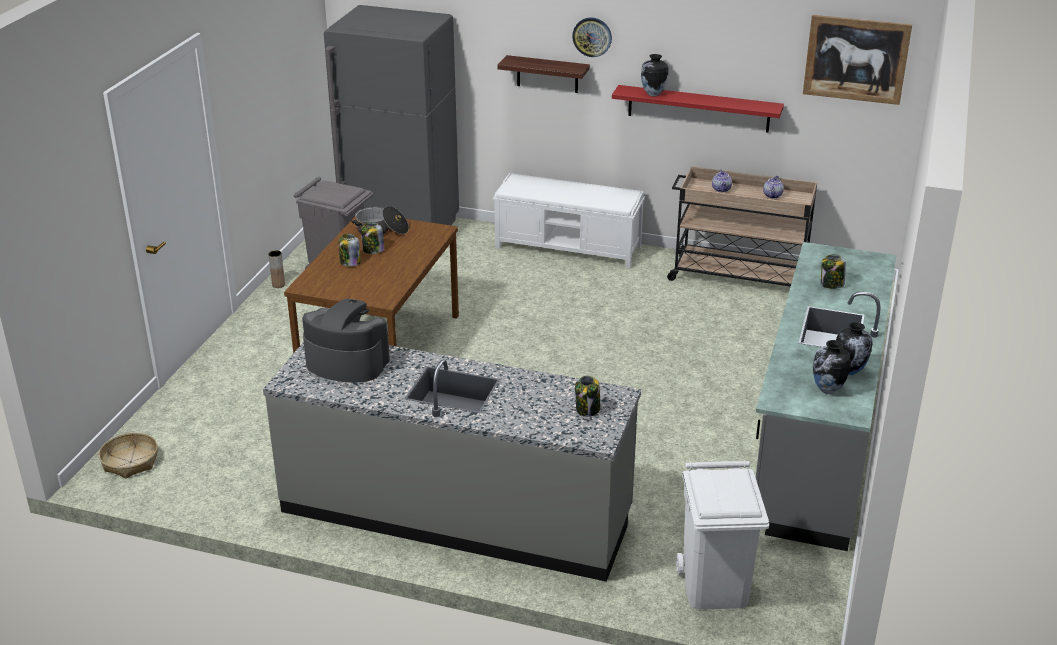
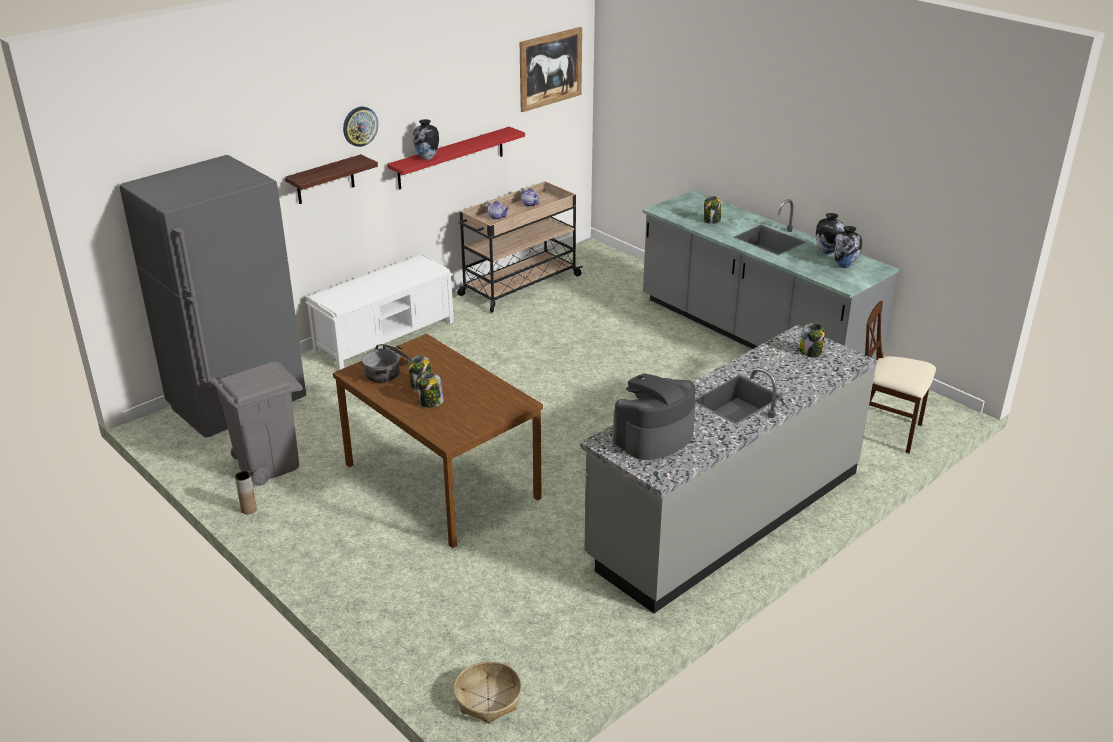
camera: 60 degrees left, 0 degrees up
white trash can [676,460,769,610] -> beige chair [865,301,936,454]

